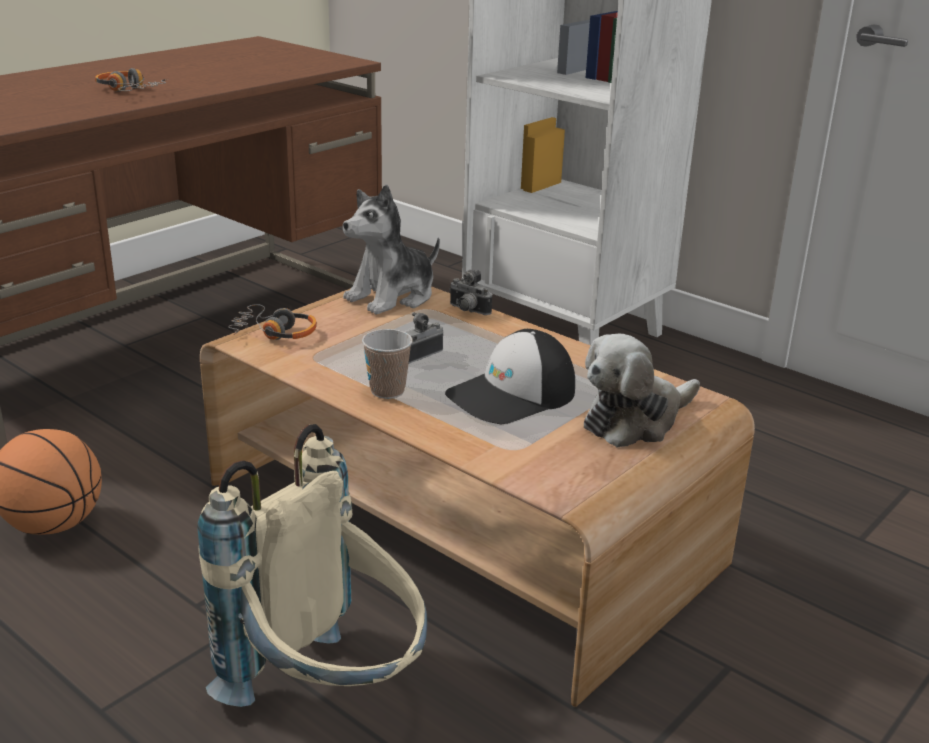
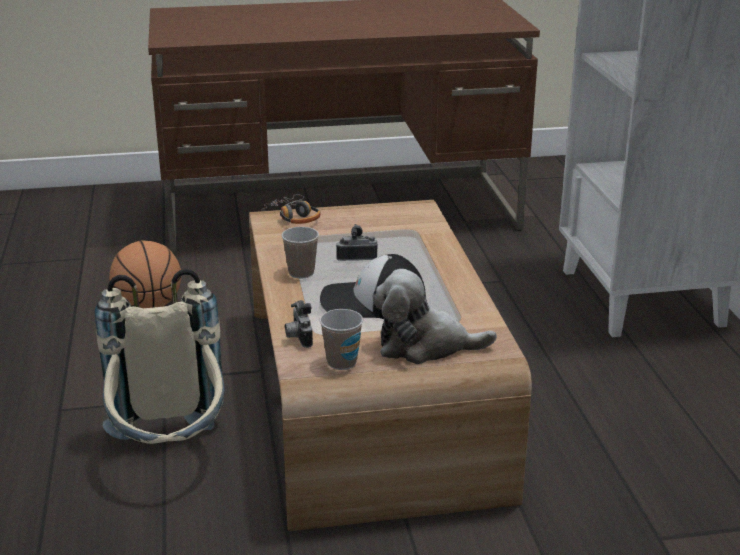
camera: 40 degrees right, 0 degrees up
headphones [95,68,168,92] -> none
plush toy [343,184,440,314] -> none
camera [449,270,492,315] -> camera moved to [285,300,313,348]
none -> cup [320,309,363,370]

